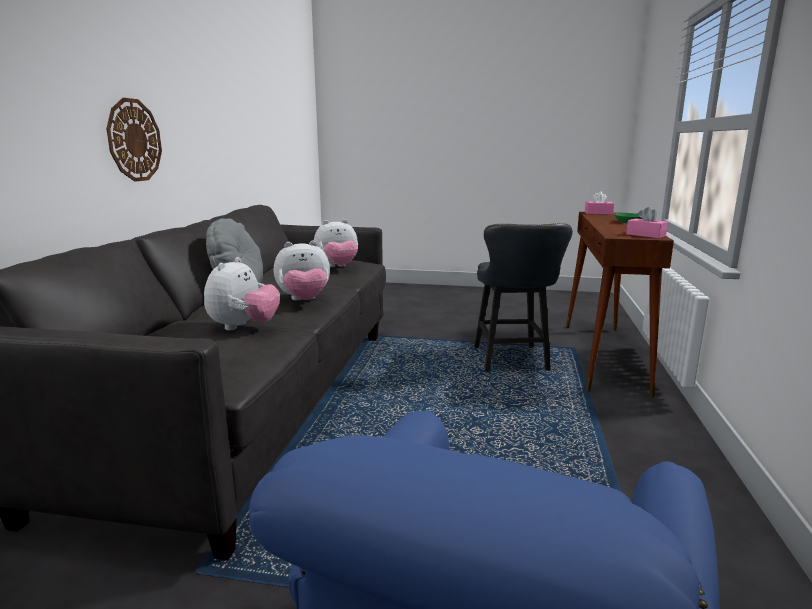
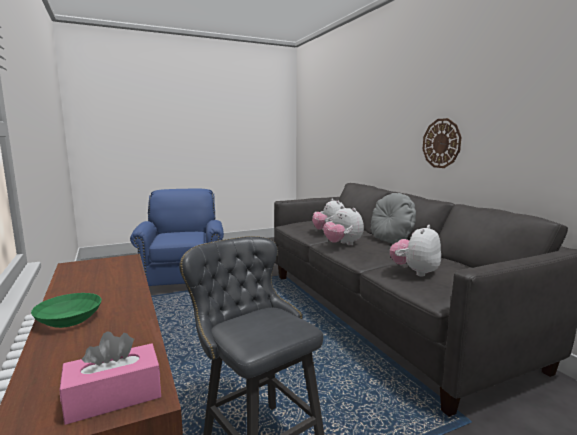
camera: 145 degrees right, 5 degrees down
plush toy [274,241,330,300] -> plush toy turned 75 degrees counterclockwise [323,206,364,245]
pink tissue box [626,207,668,238] -> none

